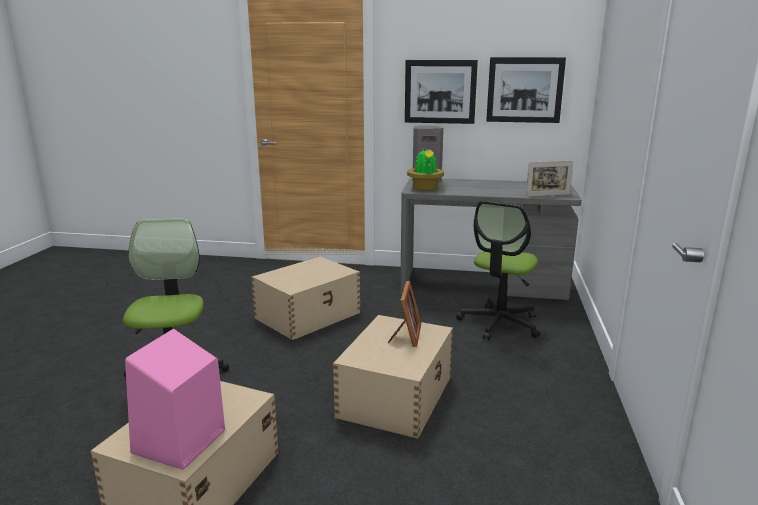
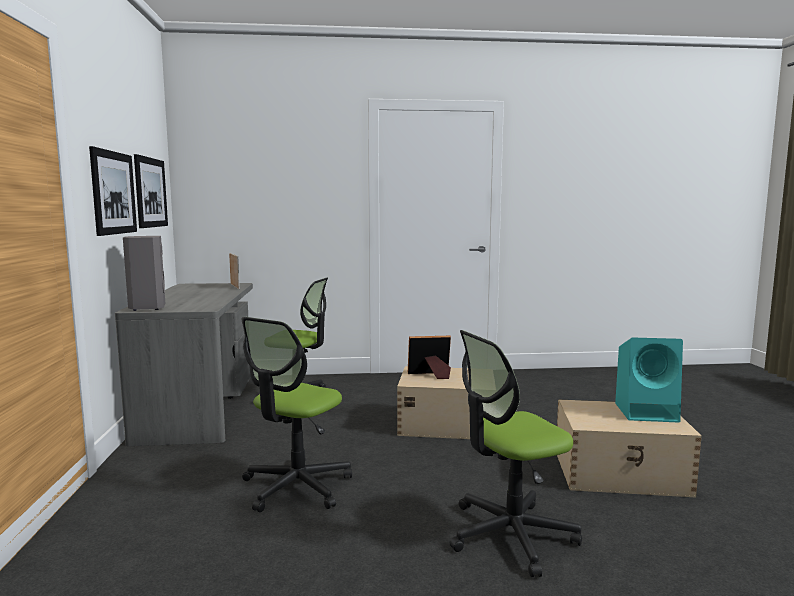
camera: 105 degrees left, 10 degrees down
pink speaker [125,329,225,470] -> turquoise speaker [615,338,683,423]
beige storage box [251,257,360,340] -> office chair [242,317,352,512]
potted plant [407,149,444,191] -> none

